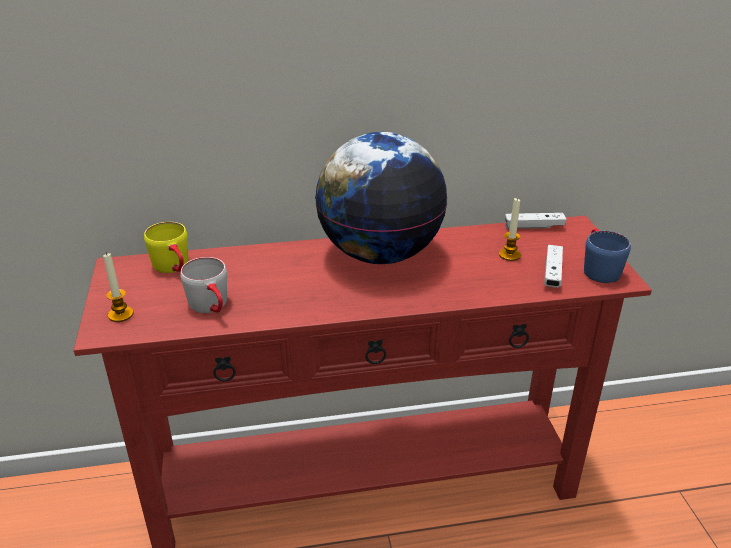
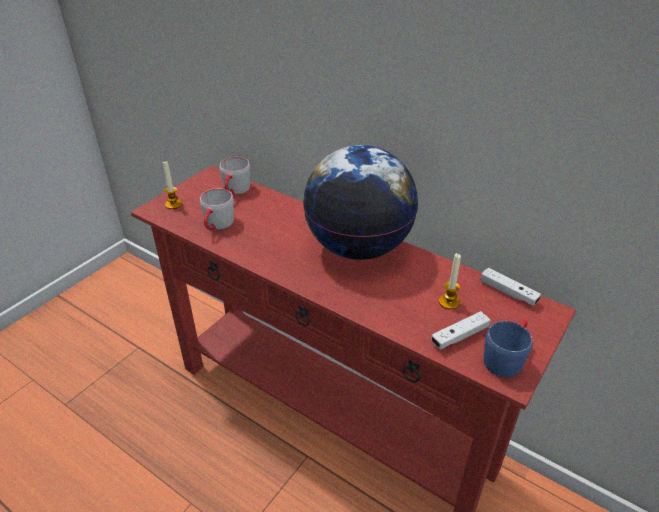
camera: 45 degrees right, 5 degrees up
yellow mug [144,222,188,273] -> grey mug [219,157,250,194]

